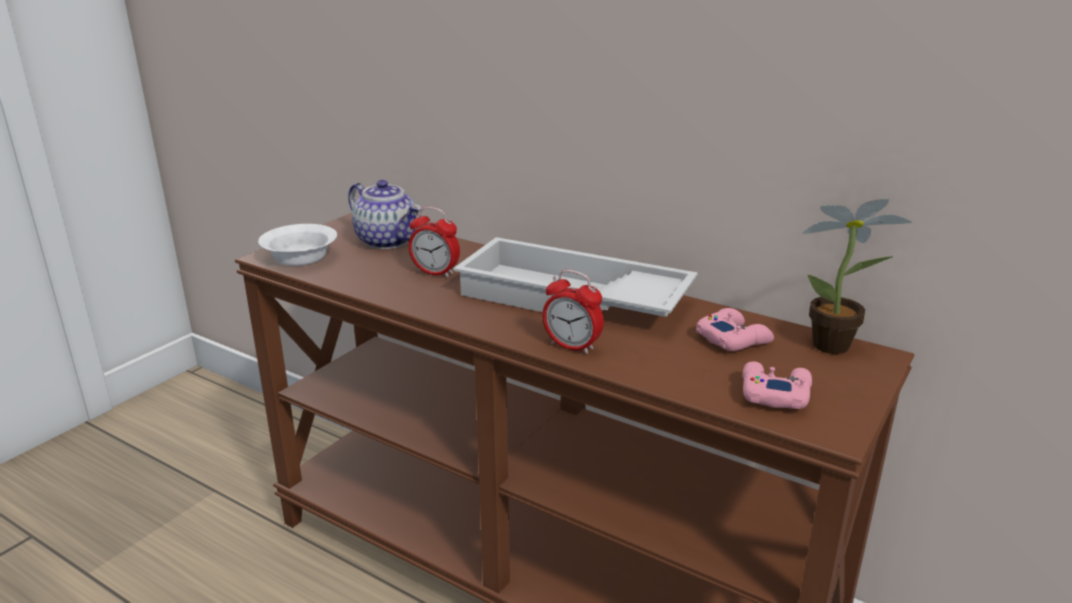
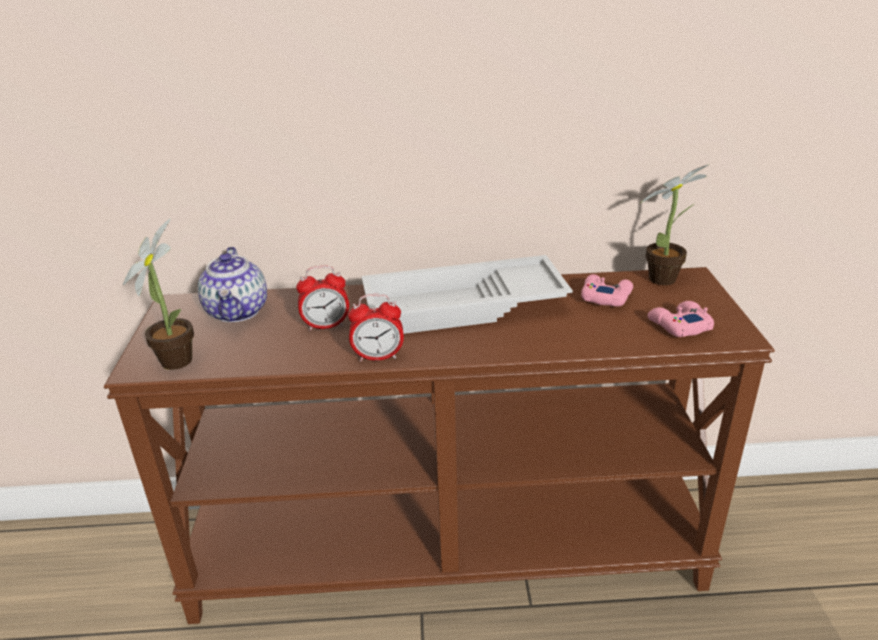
camera: 35 degrees left, 5 degrees up
white bowl [258,224,337,266] -> potted plant [123,218,194,370]
teapot [348,180,422,249] -> teapot turned 75 degrees clockwise [198,247,267,322]
alarm clock [542,270,604,354] -> alarm clock moved to [348,294,404,362]

